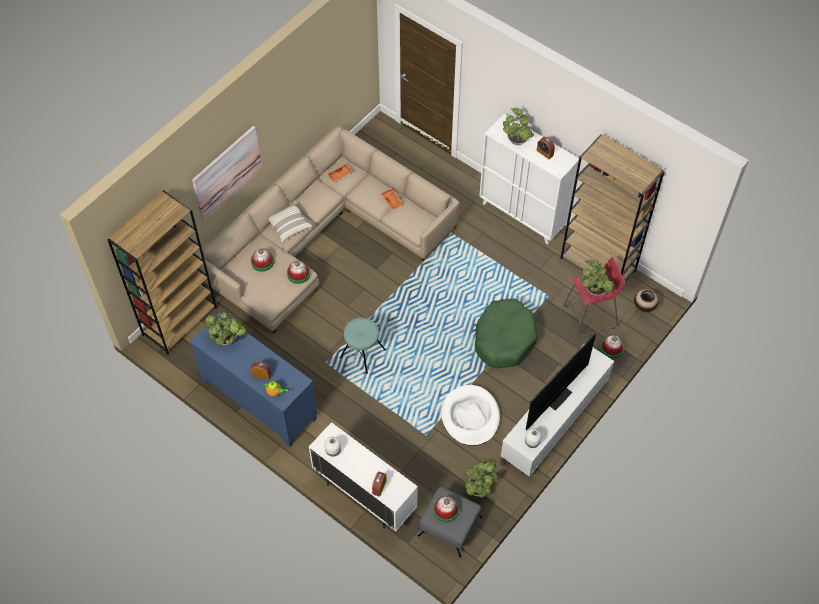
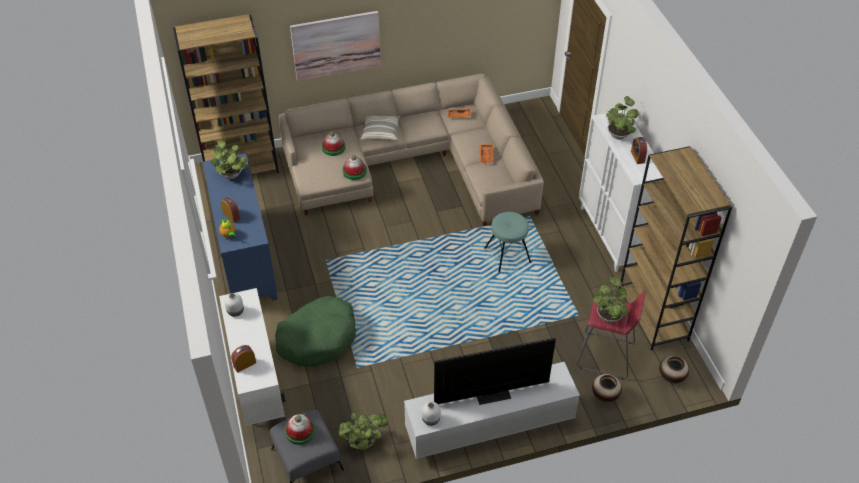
camera: 35 degrees right, 10 degrees down
turquoise stool [340,318,386,374] -> turquoise stool moved to [485,212,531,273]
white dog bed [441,385,500,446] -> none
green dog bed [475,299,538,368] -> green dog bed moved to [275,296,356,367]
hat [600,335,624,358] -> vase [592,374,622,402]

